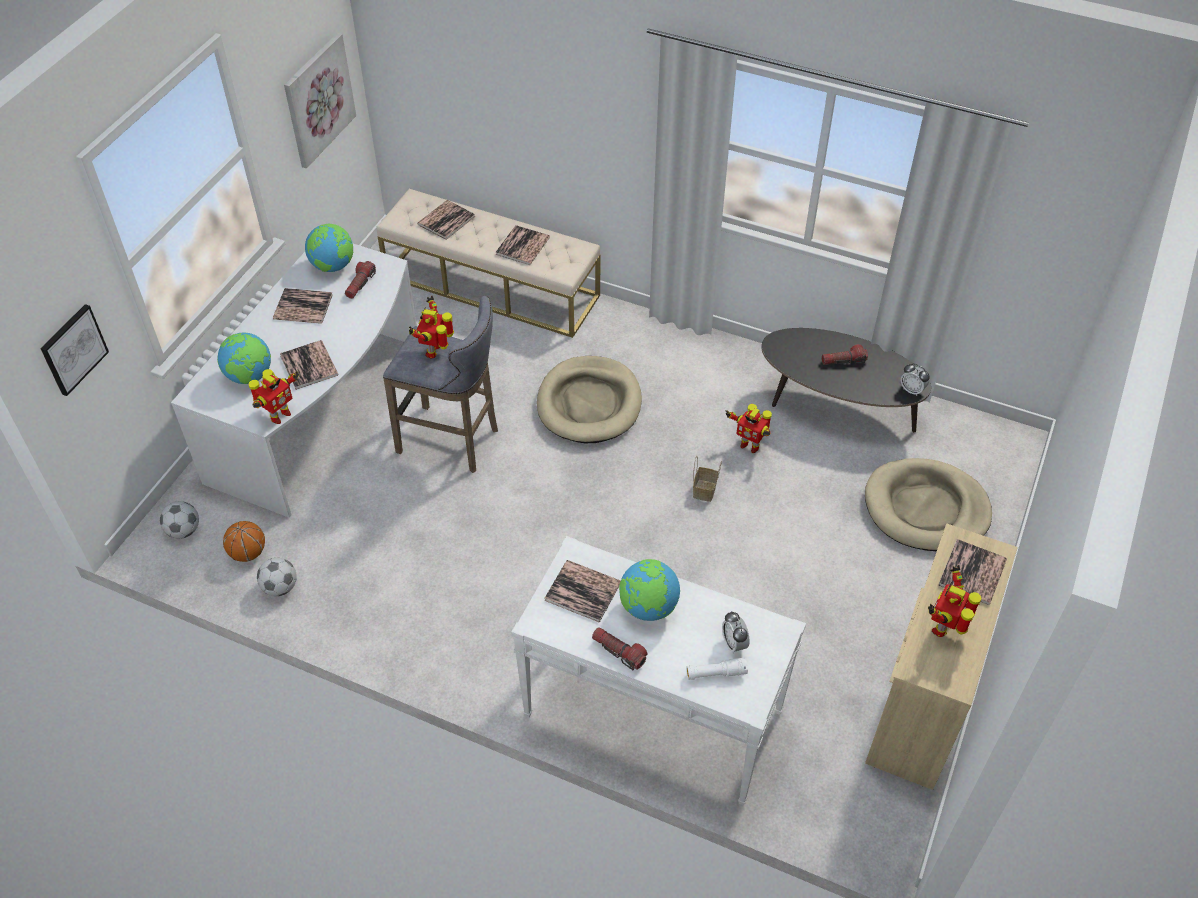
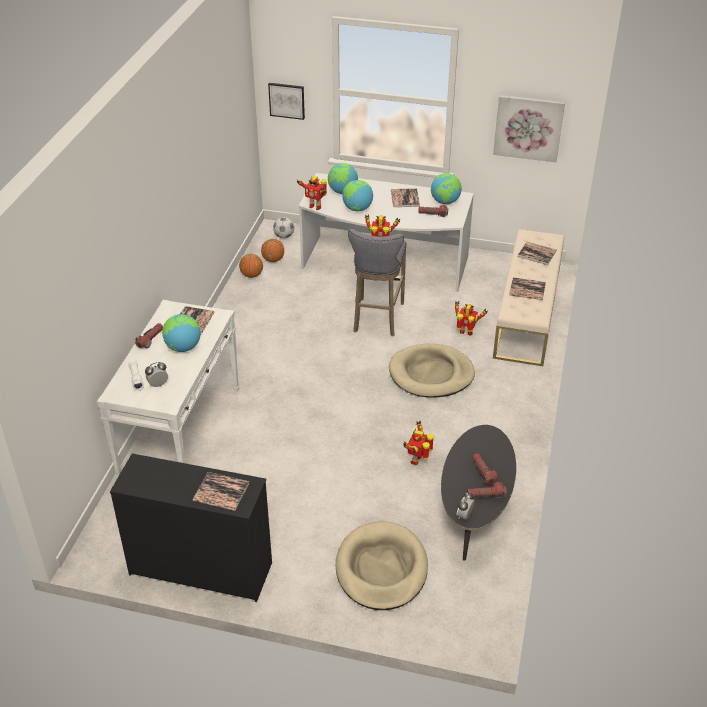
camera: 80 degrees right, 10 degrees down
football [257,558,297,596] -> basketball [239,254,263,278]
book [280,340,339,390] -> globe [342,180,373,211]
basket [693,456,722,502] -> none
beige dresser [865,523,1018,790] -> black dresser [110,453,272,602]
toy robot [928,565,981,637] -> toy robot moved to [455,301,488,336]
none -> flashlight [467,482,507,499]

